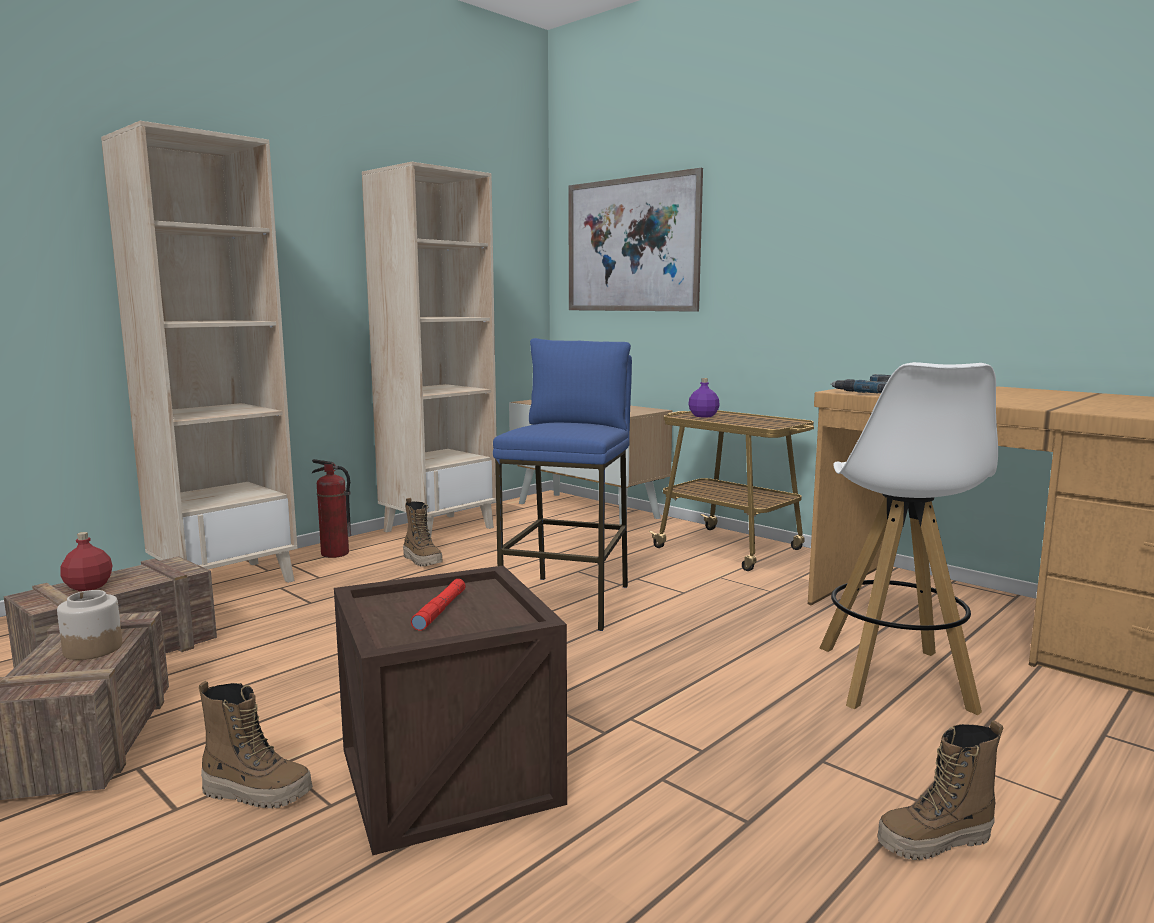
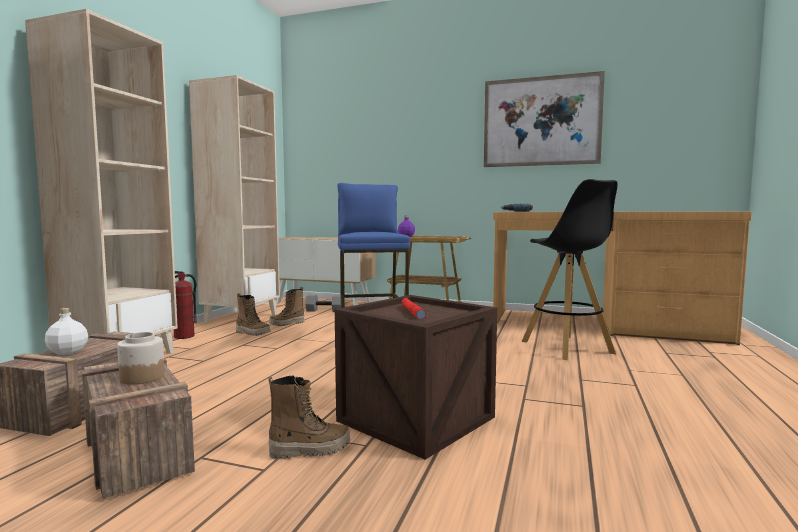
camera: 25 degrees left, 5 degrees down
red bottle [60,532,113,591] -> white bottle [45,308,88,355]
picture [569,168,703,312] -> picture moved to [484,71,605,167]
white stool [820,362,998,715] -> black stool [522,179,617,360]
boot [877,720,1003,860] -> boot moved to [269,287,304,326]
none -> grey dumbbell [305,294,341,312]

